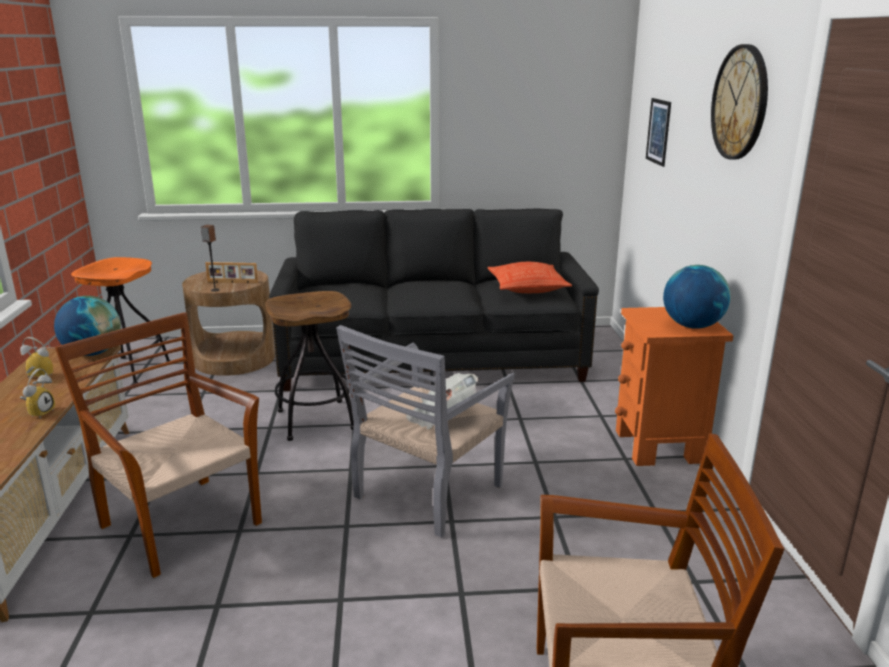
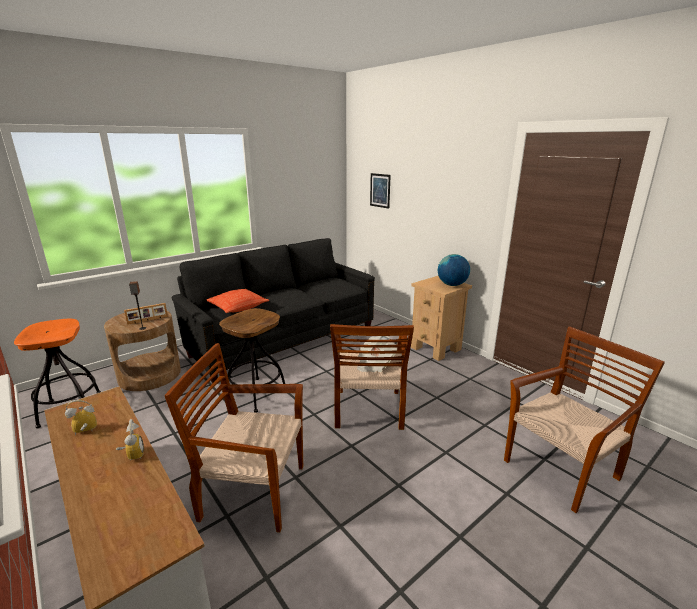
camera: 35 degrees left, 0 degrees up
globe [54,296,121,356] -> none
grey armchair [336,325,515,538] -> brown armchair [330,324,414,430]
orange pillow [488,262,572,293] -> orange pillow moved to [207,289,269,313]
orange nightstand [615,307,734,466] -> beige nightstand [411,276,472,361]
wall clock [711,44,768,159] -> none

